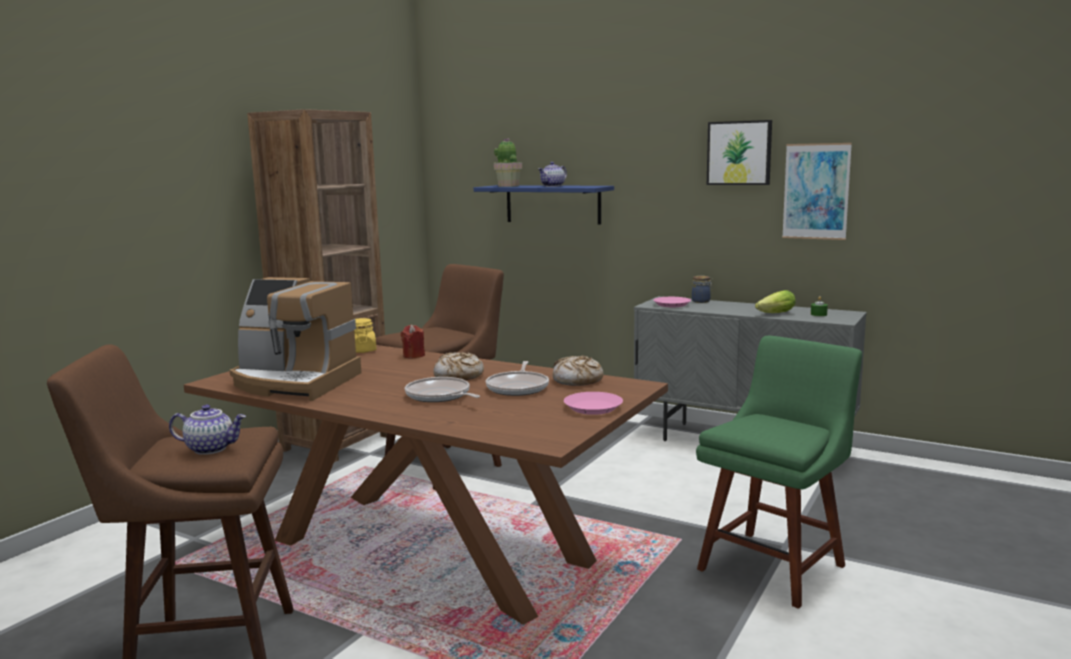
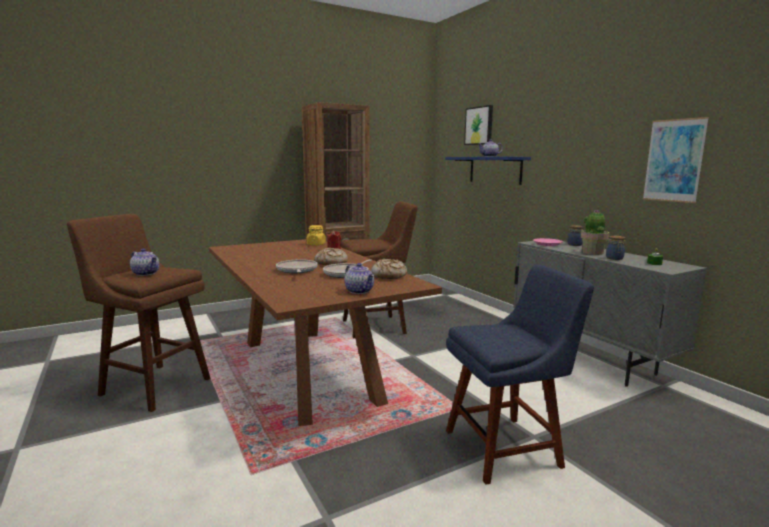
camera: 30 degrees right, 0 degrees up
coffee machine [229,277,362,401] -> none
potted plant [494,138,522,187] -> potted plant moved to [581,210,610,255]
pink plate [564,392,623,415] -> teapot [344,263,374,294]
green chair [696,336,862,609] -> blue chair [446,265,594,485]
picture [707,120,772,185] -> picture moved to [464,105,493,145]
lettuce [755,290,796,313] -> jar [606,236,626,260]

